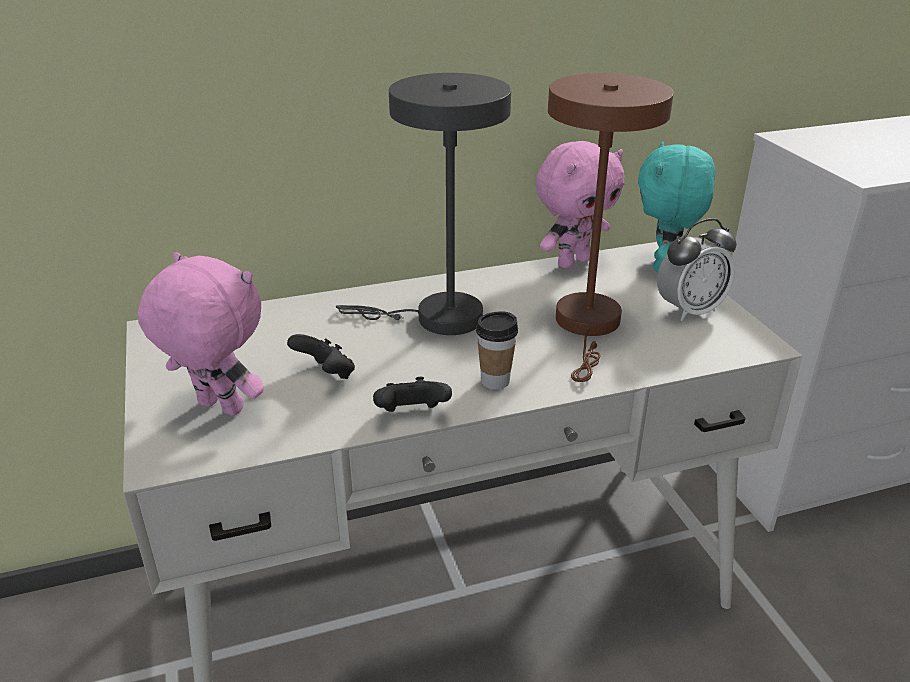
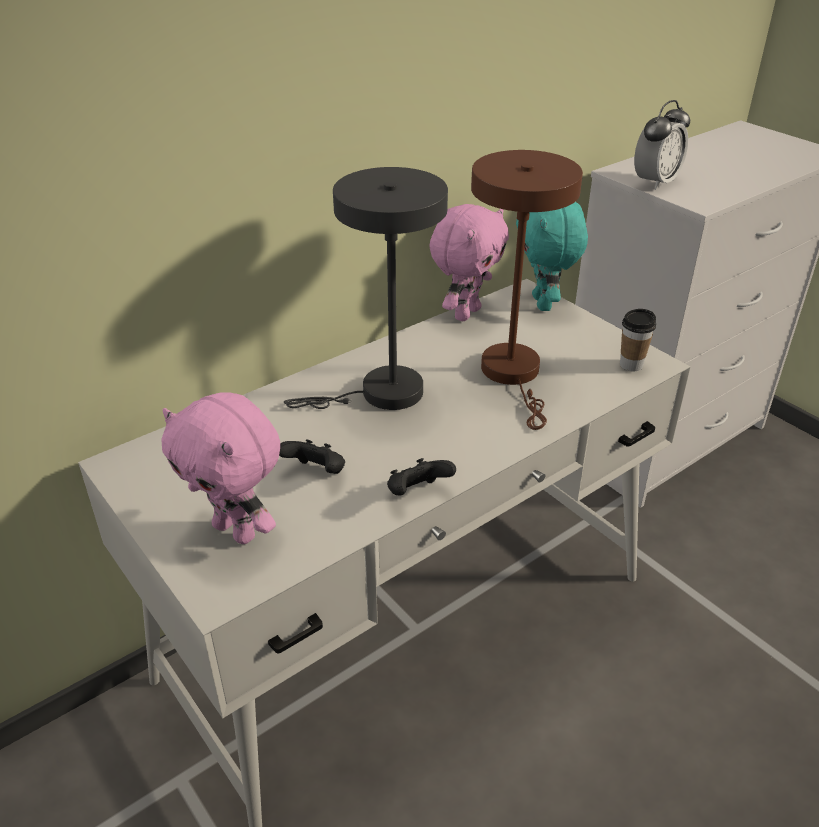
camera: 20 degrees left, 5 degrees up
pink plush toy [138,252,264,416] -> pink plush toy turned 150 degrees counterclockwise [161,392,280,544]
cup [476,312,518,390] -> cup moved to [620,309,656,371]
alarm clock [657,218,737,321] -> alarm clock moved to [634,100,690,190]

